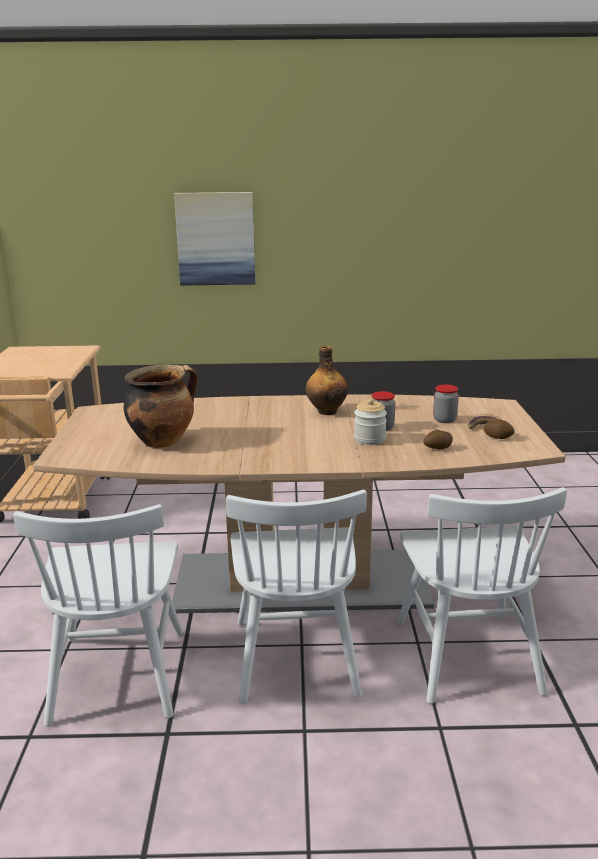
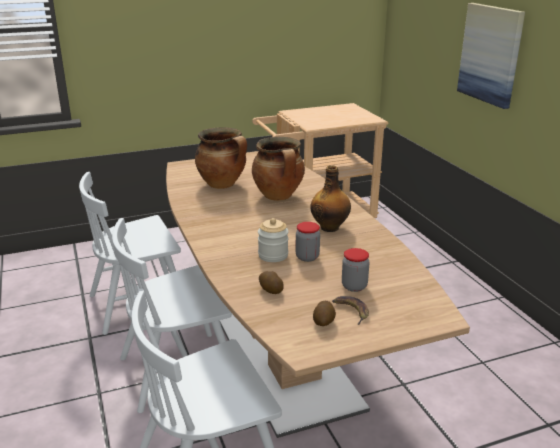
camera: 70 degrees right, 5 degrees up
none -> cooking pot [252,137,305,201]

